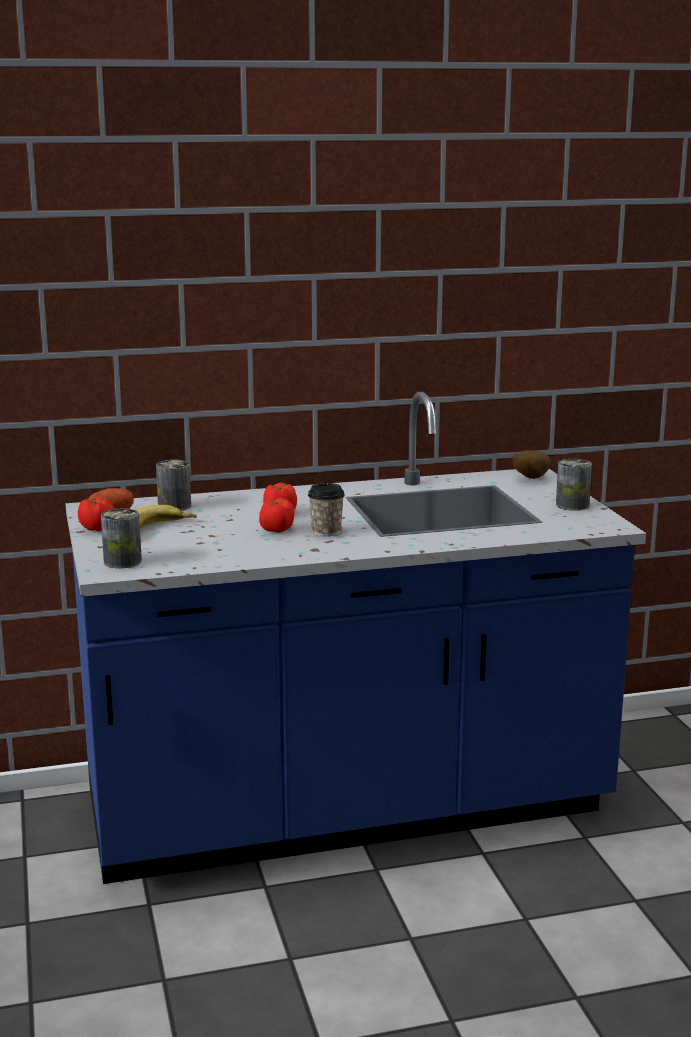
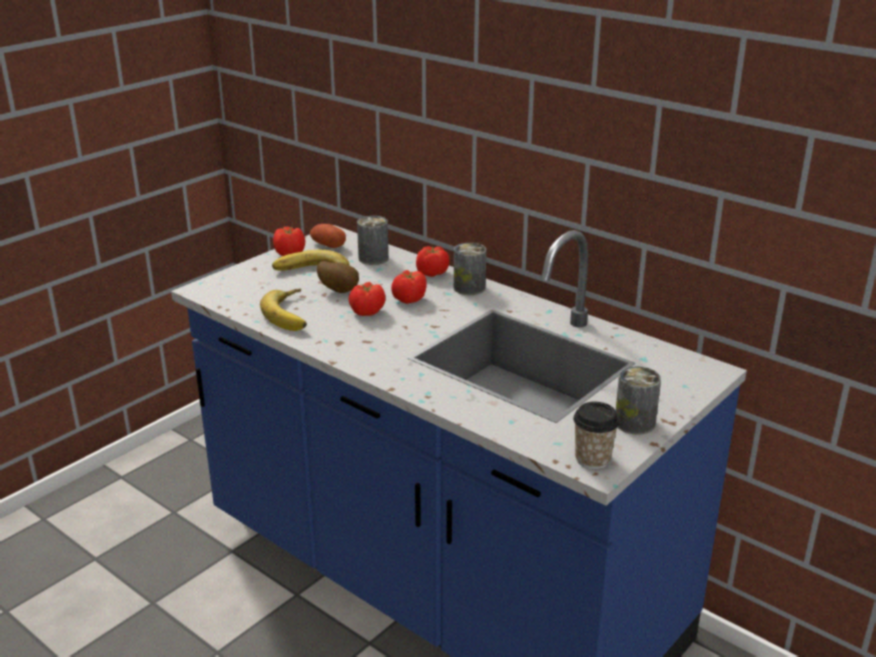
camera: 55 degrees right, 10 degrees up
can [101,508,142,568] -> can moved to [454,243,486,295]
cup [308,483,345,536] -> cup moved to [573,402,620,469]
potato [513,451,551,479] -> potato moved to [317,261,359,293]
none -> banana [260,289,307,331]
none -> tomato [416,246,450,277]

